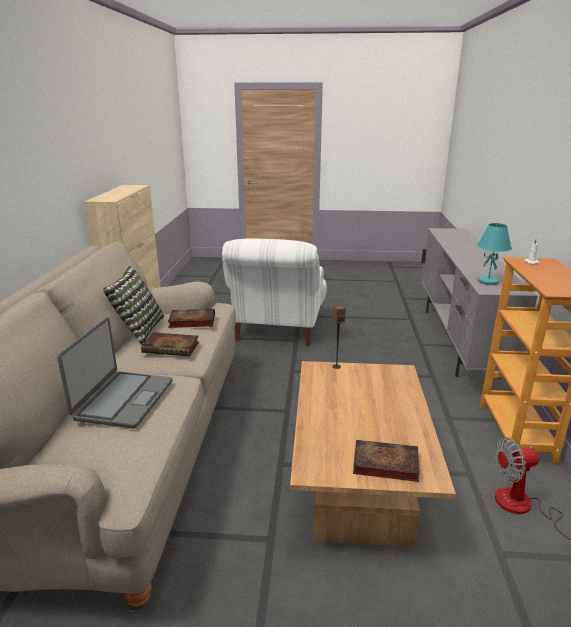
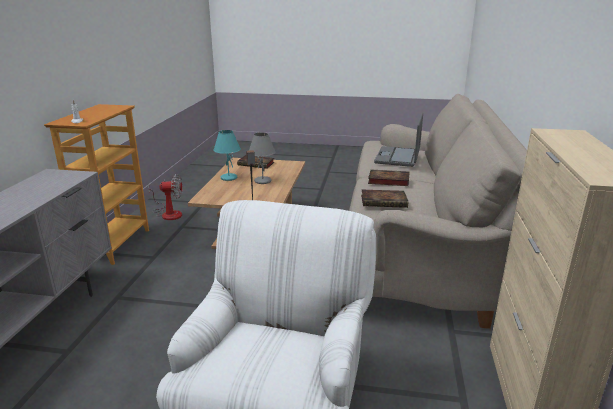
camera: 175 degrees left, 0 degrees up
pillow [103,266,164,345] -> none
turquoise table lamp [477,223,512,285] -> turquoise table lamp moved to [213,130,241,181]
none -> grey table lamp [249,132,276,184]

